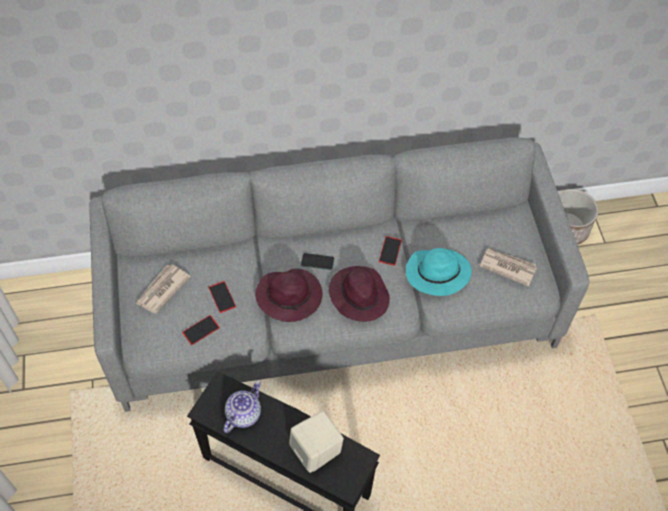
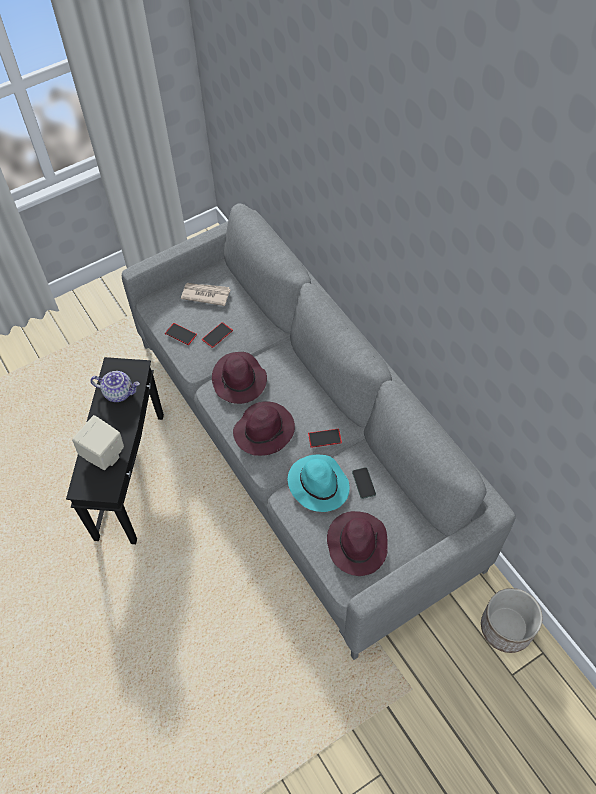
camera: 70 degrees right, 0 degrees up
phone [301,253,334,270] -> phone moved to [352,467,376,499]
newspaper [480,248,537,287] -> purple hat [327,511,388,576]

